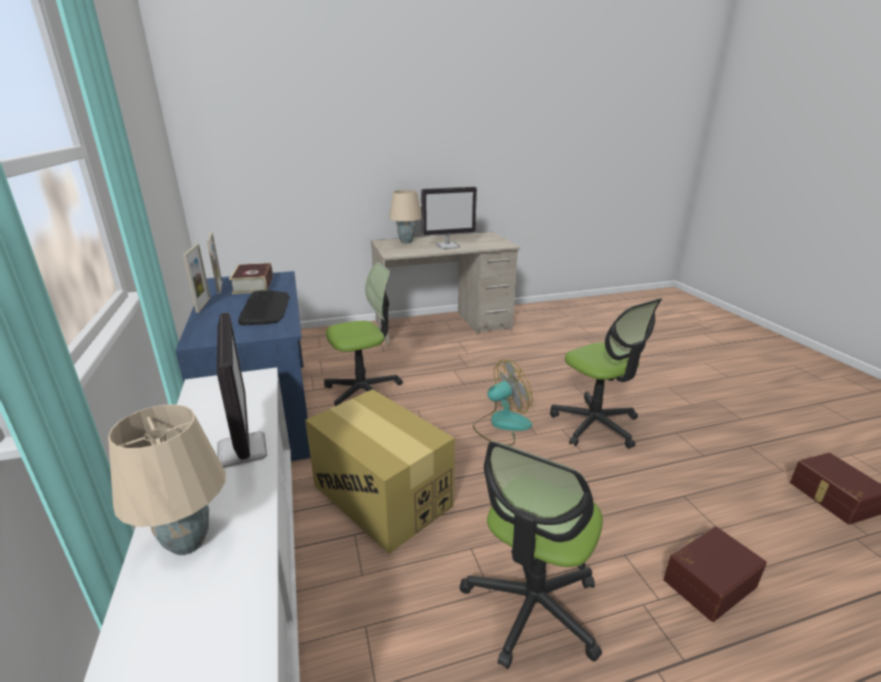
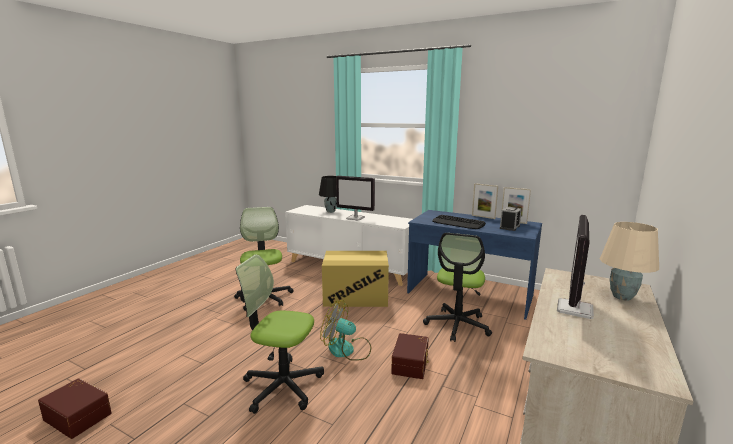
camera: 135 degrees right, 10 degrees down
beige table lamp [108,404,226,555] -> black table lamp [319,176,337,213]
book [229,263,273,294] -> alarm clock [500,207,522,231]
fan [473,359,533,446] -> fan turned 90 degrees clockwise [320,300,371,361]
brown storage box [664,526,767,622] -> brown storage box moved to [391,333,429,379]

